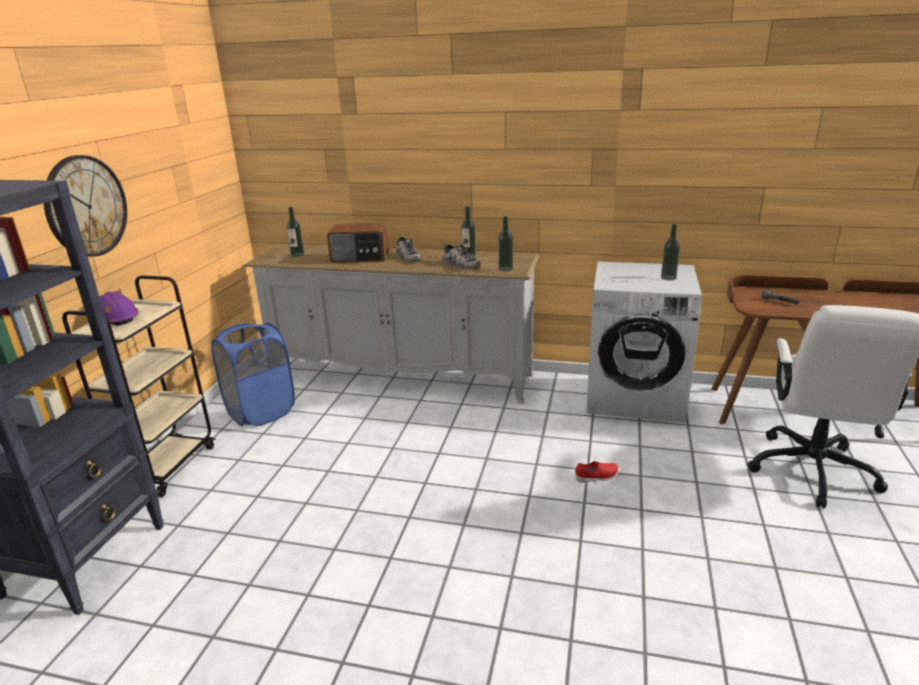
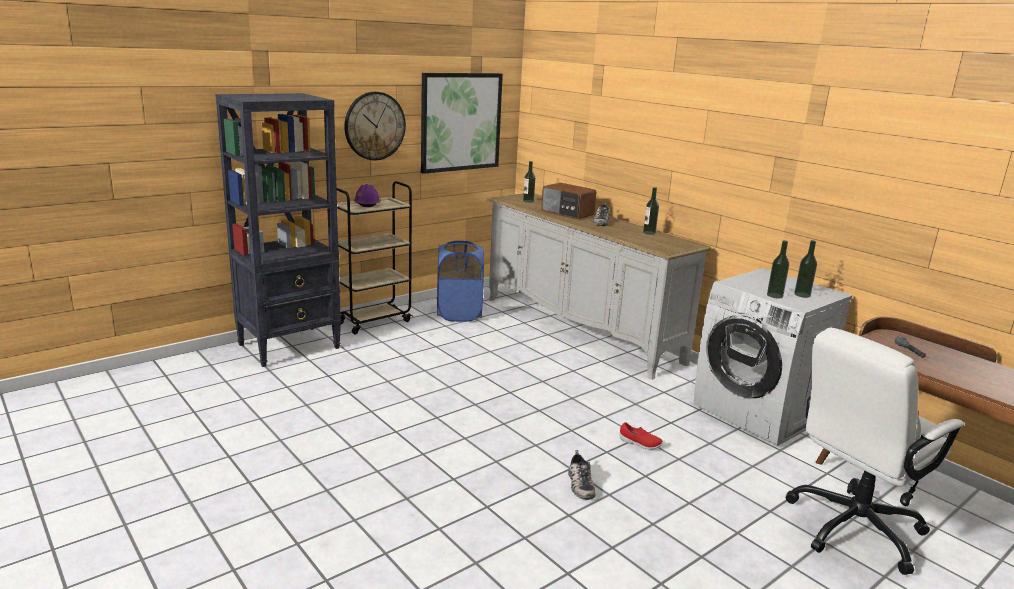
camera: 35 degrees right, 5 degrees down
shoe [442,243,481,269] -> shoe moved to [568,450,595,500]
bottle [498,216,513,271] -> bottle moved to [767,241,789,298]
none -> picture [421,73,503,174]

